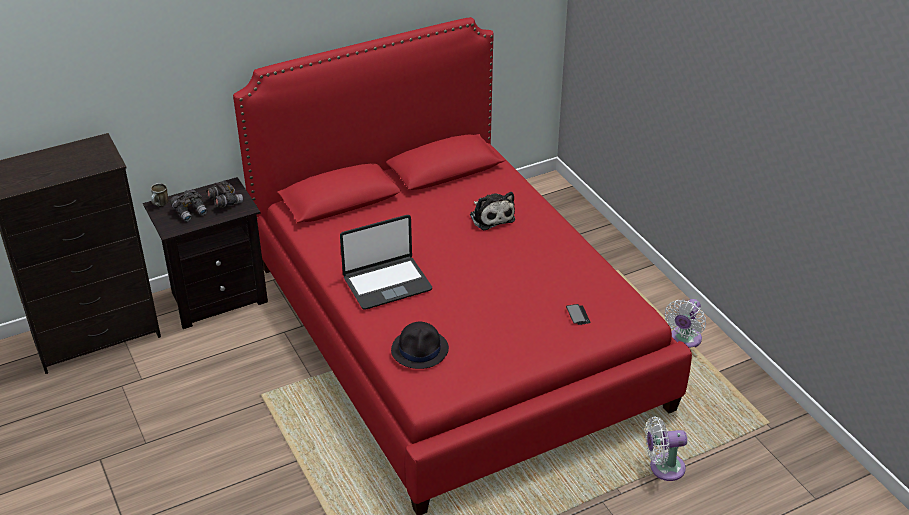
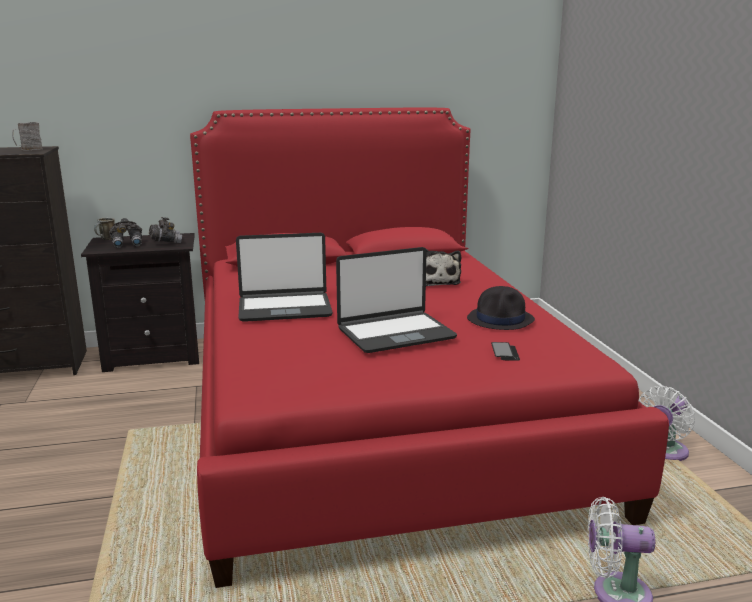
camera: 15 degrees right, 20 degrees down
black hat [391,322,449,369] -> black hat moved to [467,286,535,330]
none -> grey mug [12,122,43,151]
none -> laptop [336,247,457,353]

